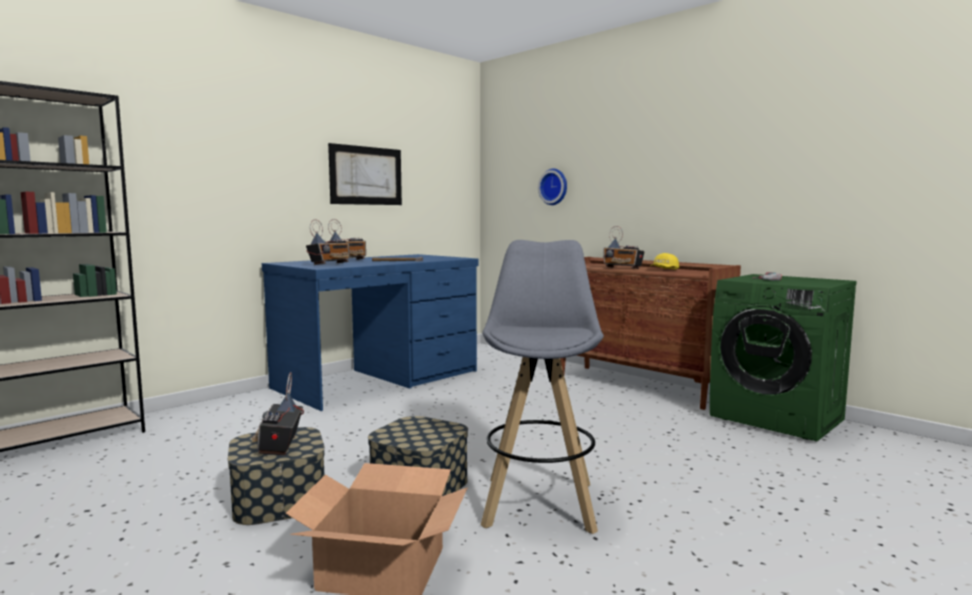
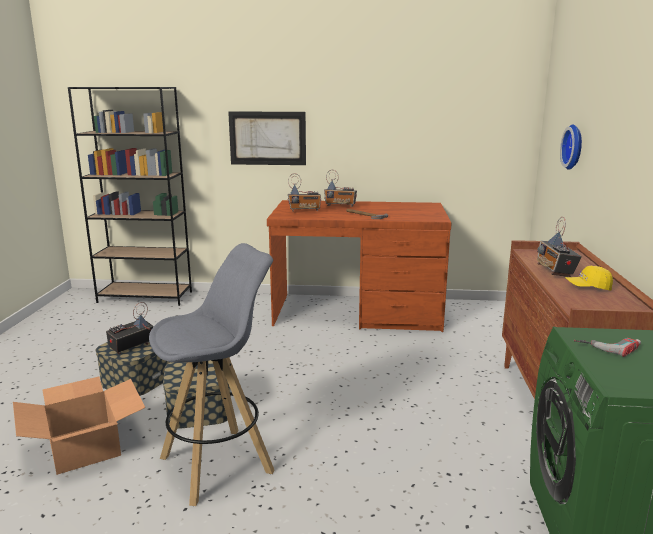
camera: 50 degrees right, 10 degrees up
blue desk [262,254,479,411] -> brown desk [267,200,452,332]
picture [328,143,402,205] -> picture moved to [228,112,306,165]

